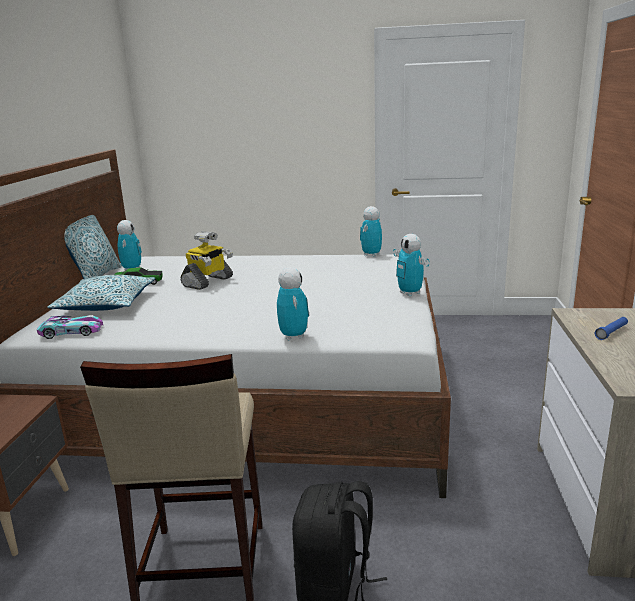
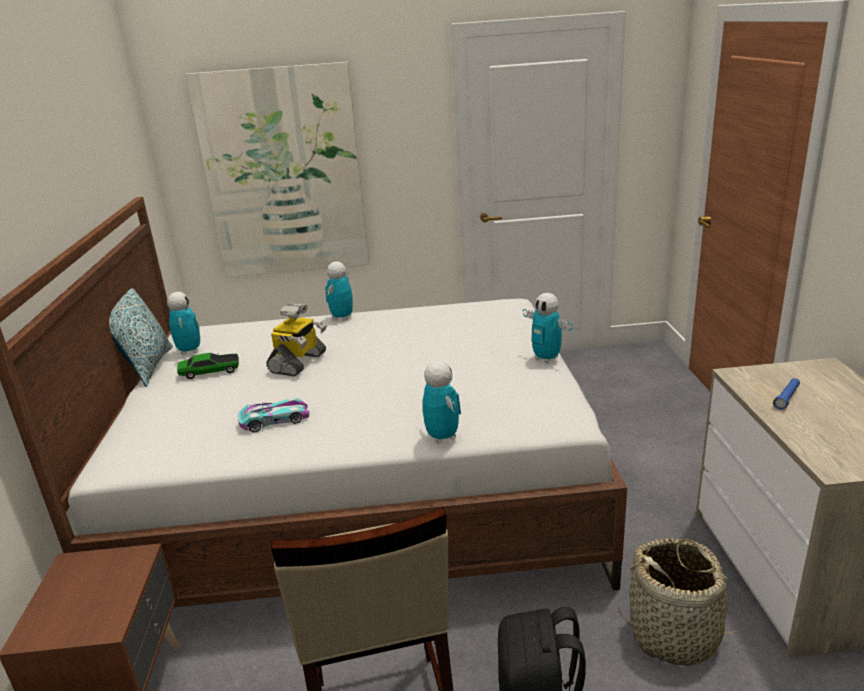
camera: 10 degrees left, 5 degrees up
toy car [37,315,103,339] -> toy car moved to [238,398,310,433]
pillow [48,275,155,311] -> none
toy robot [360,206,382,257] -> toy robot moved to [325,261,353,321]
none -> picture [185,62,369,277]
none -> basket [618,538,752,666]

